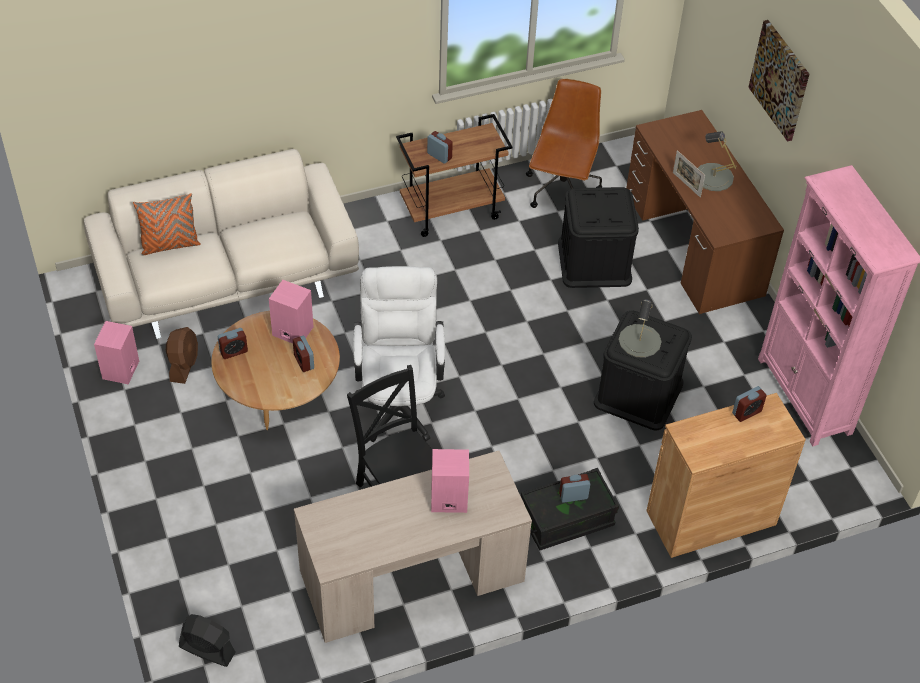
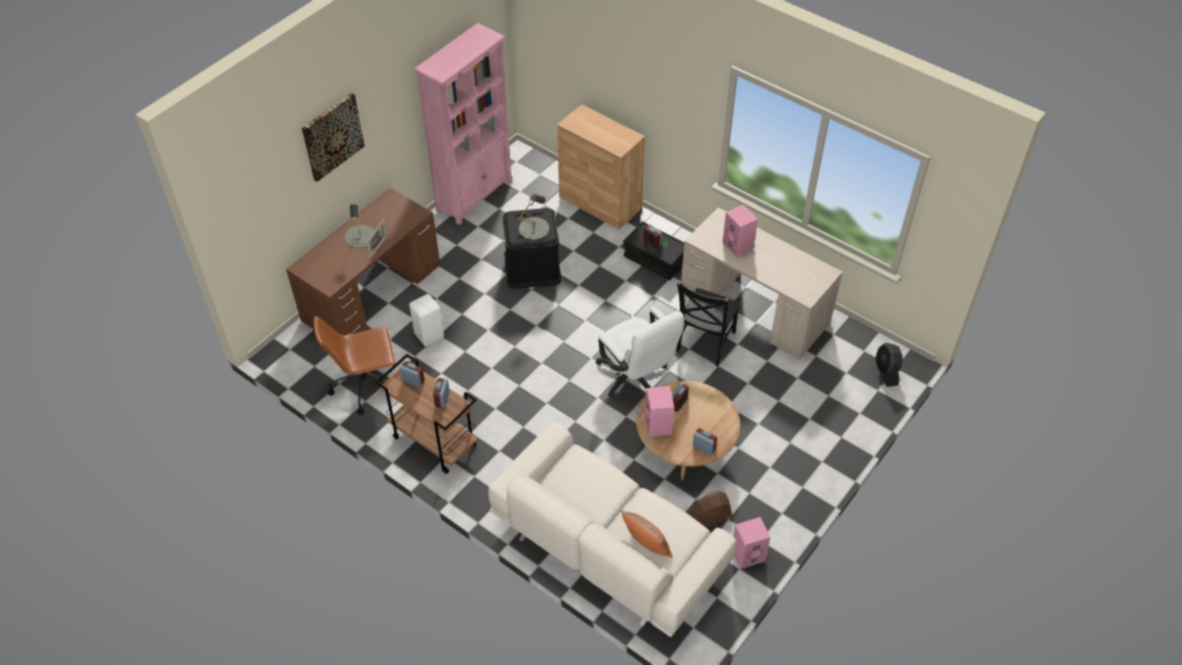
camera: 120 degrees left, 0 degrees up
white office chair [353,266,445,442] -> white office chair turned 90 degrees counterclockwise [595,307,684,397]
black storage box [558,187,639,288] -> white stool [409,294,444,346]
alarm clock [732,386,767,422] -> alarm clock moved to [399,361,425,387]

